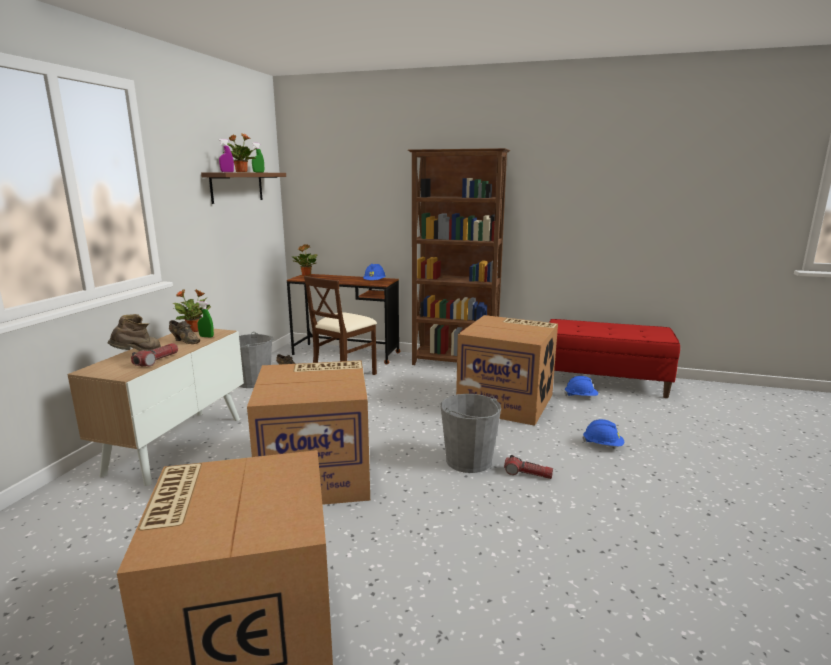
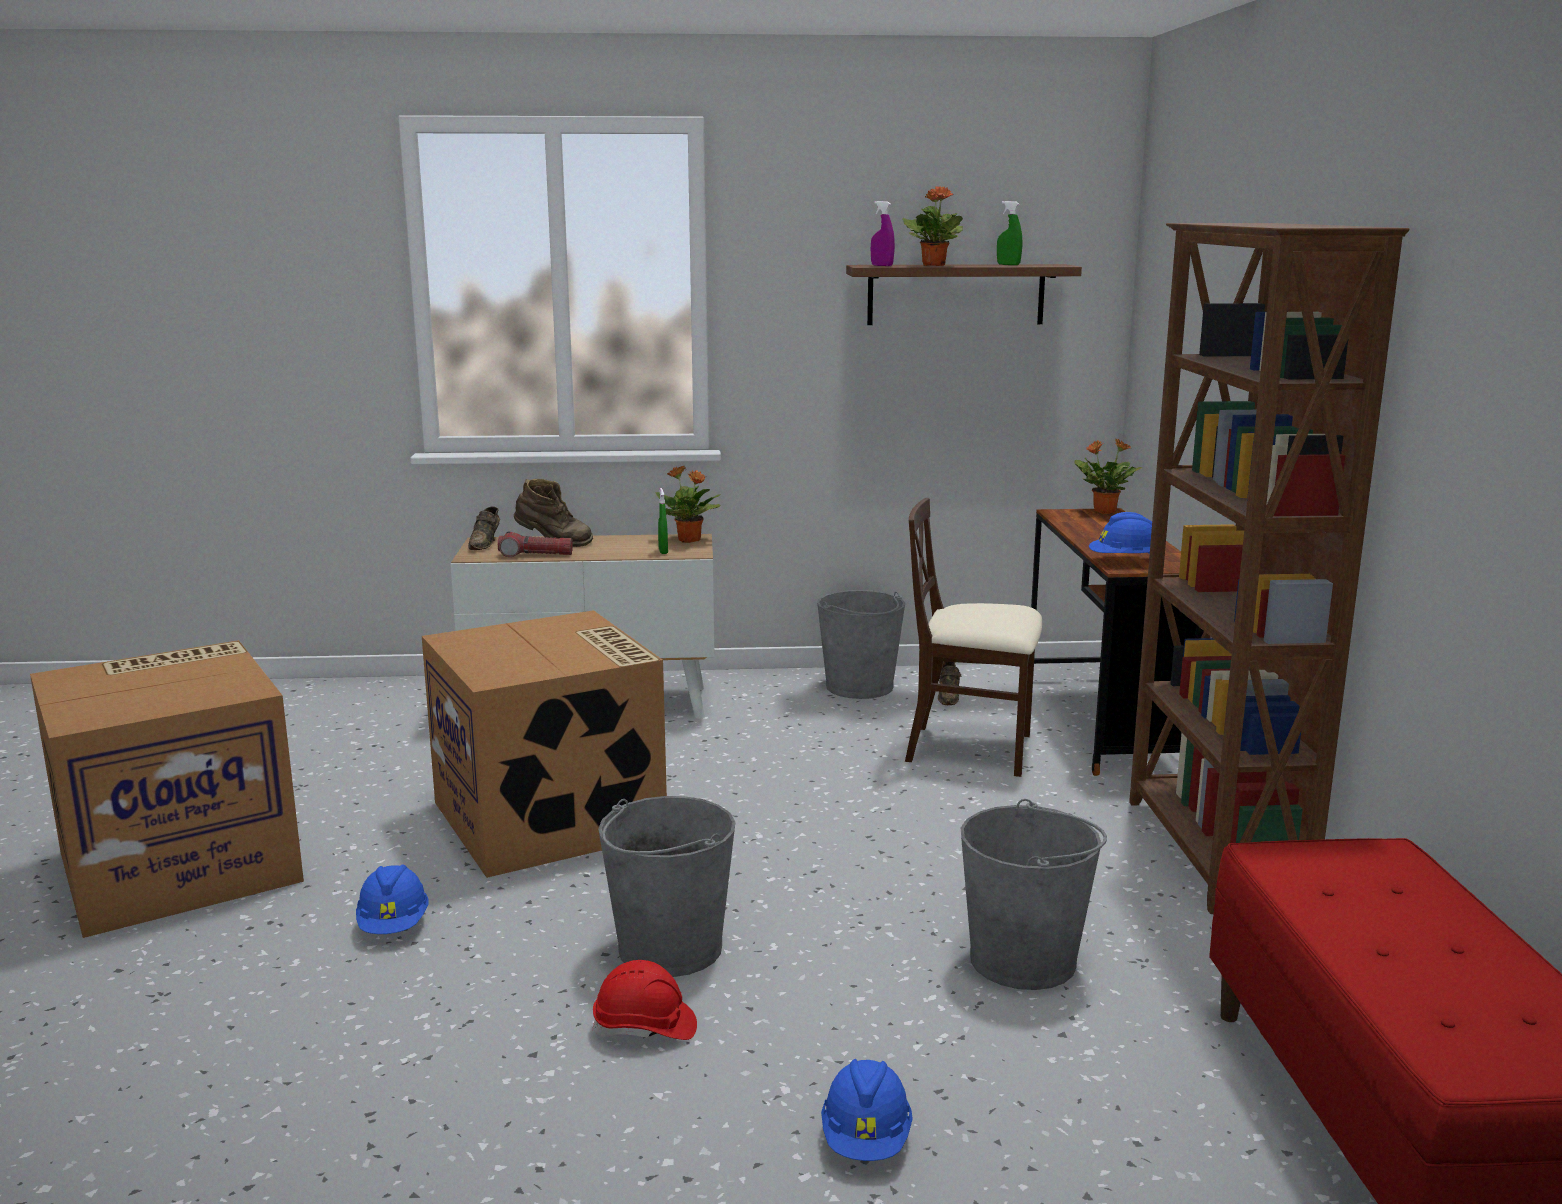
camera: 70 degrees right, 0 degrees up
brown shoe [169,320,200,344] -> brown shoe moved to [468,506,500,550]
cardboard box [456,315,558,426] -> grey bucket [961,799,1107,990]
flashlight [504,455,553,479] -> red hard hat [592,960,697,1040]
blue hard hat [564,376,598,396] -> blue hard hat moved to [356,864,429,934]

